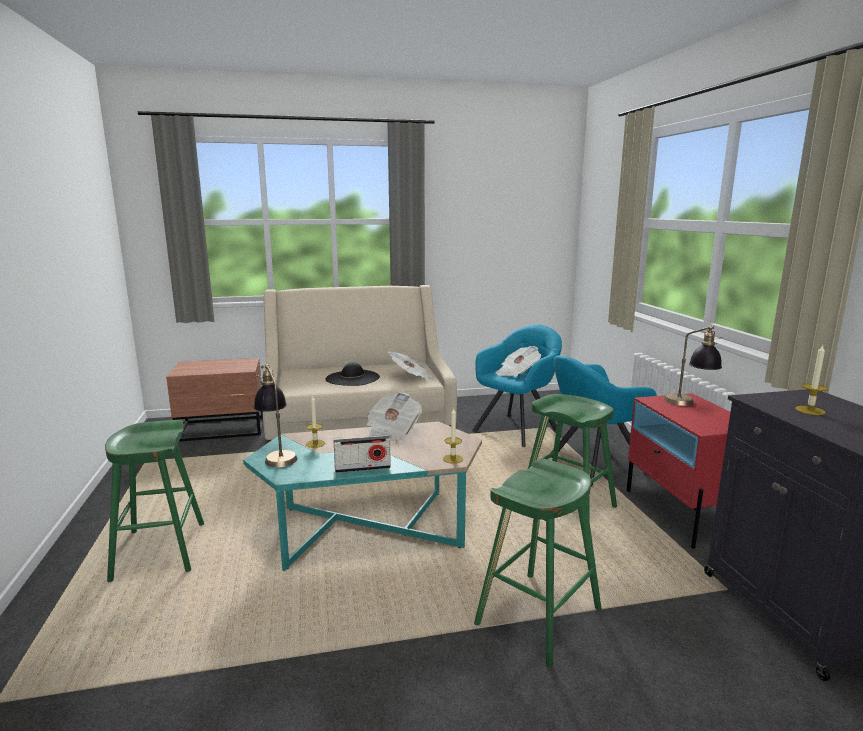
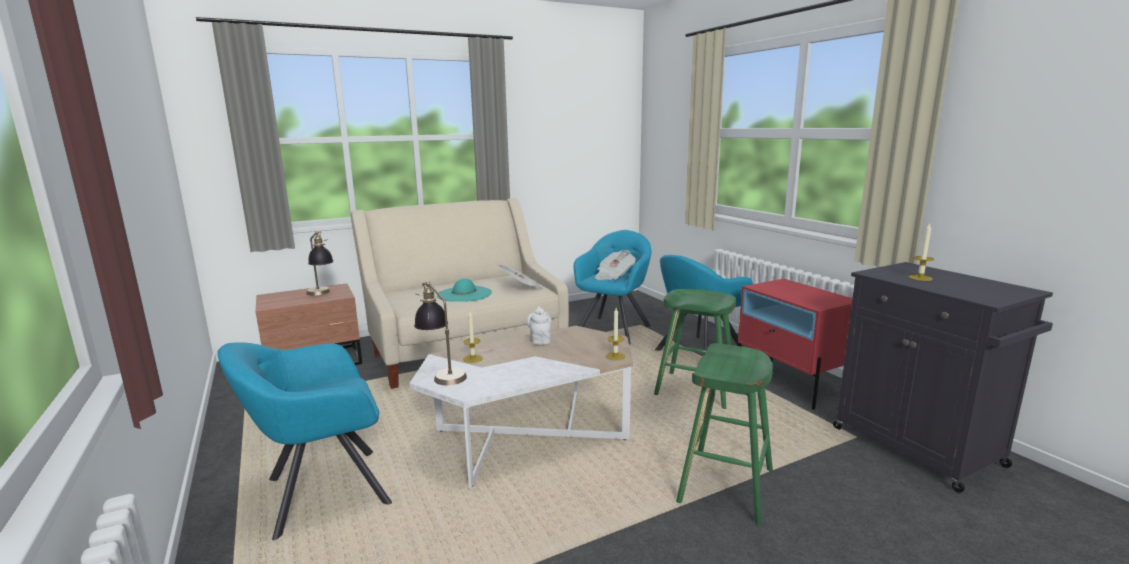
camera: 15 degrees left, 0 degrees up
green stool [105,420,204,582] -> turquoise armchair [217,342,392,540]
turquoise coffee table [243,422,482,571] -> white coffee table [410,326,633,489]
black hat [325,362,380,386] -> turquoise hat [437,278,492,302]
radio [333,435,391,473] -> none
newspaper [366,392,422,441] -> white teapot [526,306,551,345]
table lamp [664,325,722,406] -> table lamp moved to [306,231,334,296]

